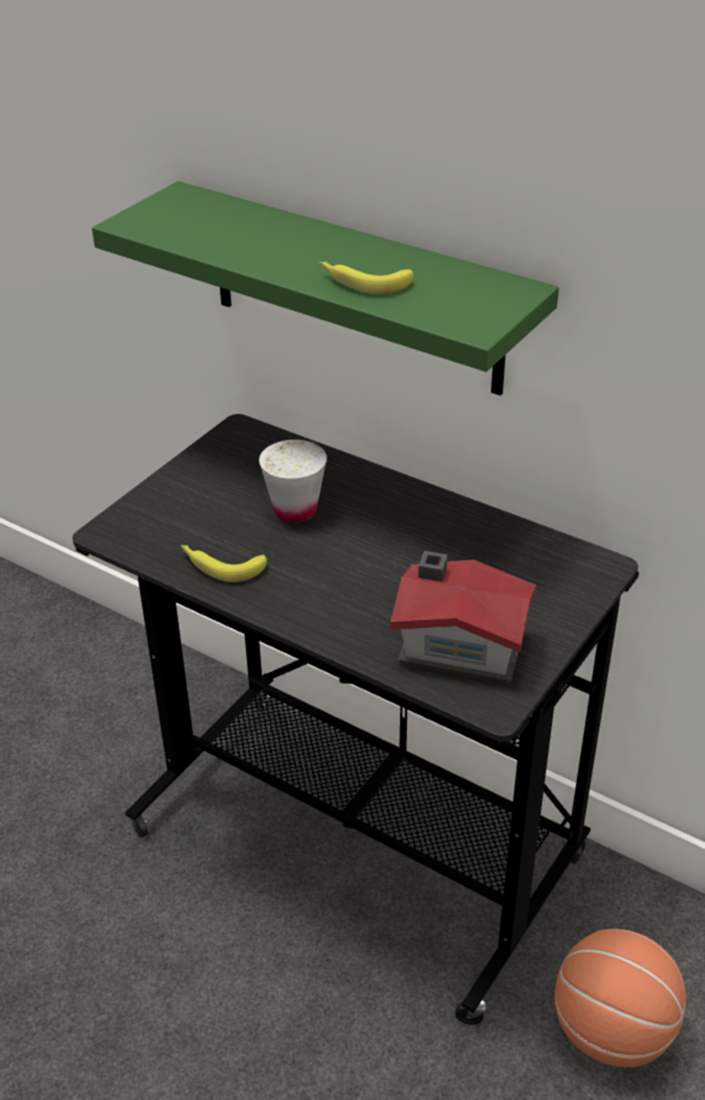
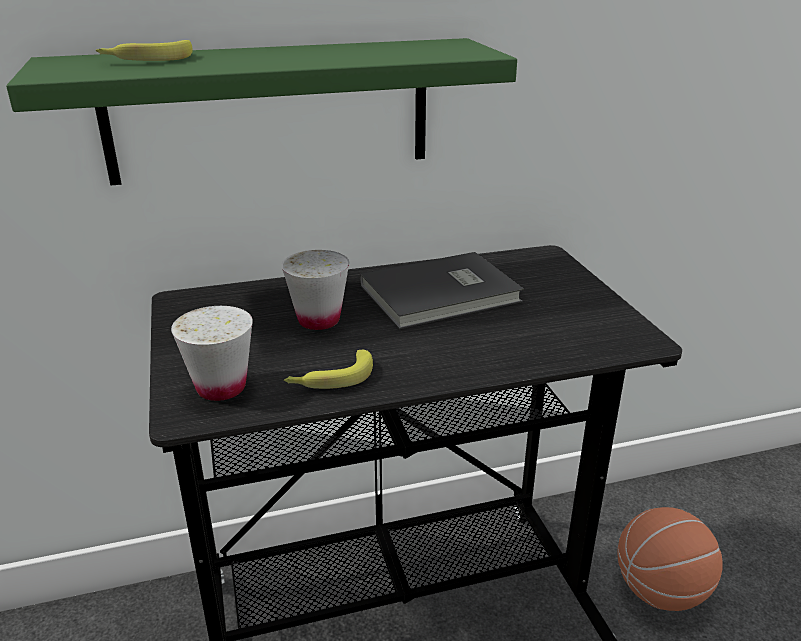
camera: 50 degrees left, 10 degrees down
banana [319,262,413,294] -> banana moved to [96,40,193,61]
toy house [390,551,536,683] -> none
none -> white cup [171,306,253,401]
none -> grey book [360,252,524,329]

